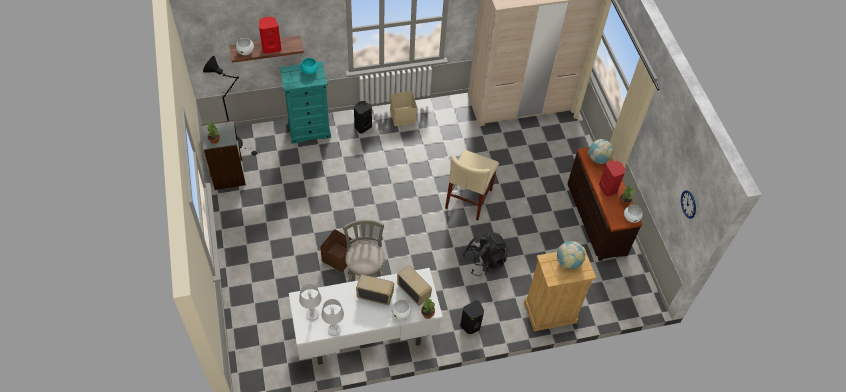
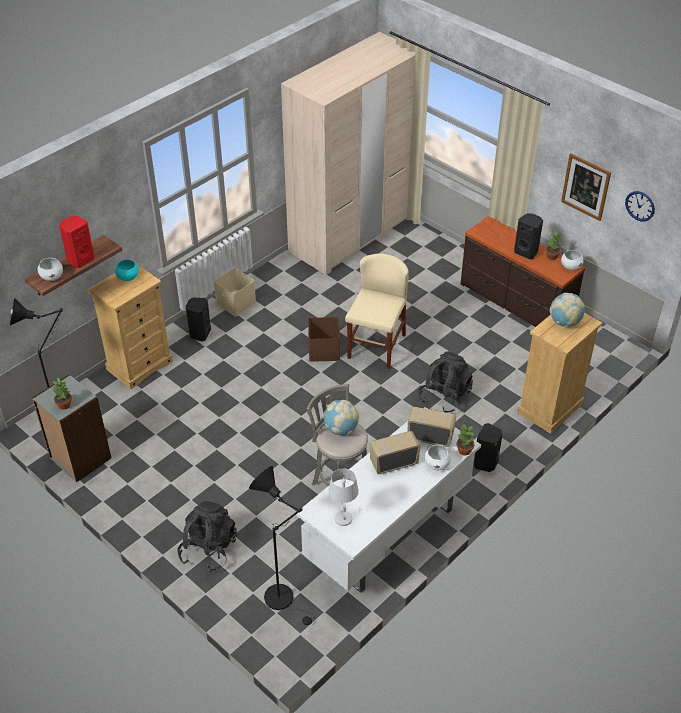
camera: 30 degrees left, 10 degrees down
turquoise dresser [280,61,331,144] -> beige dresser [88,264,173,389]
brown storage box [320,229,355,272] -> brown storage box moved to [308,317,340,362]
white table lamp [321,299,344,336] -> none
beige chair [445,150,499,220] -> beige chair turned 150 degrees counterclockwise [345,254,409,369]
globe [588,139,613,164] -> globe moved to [323,400,359,436]
red speaker [599,161,626,196] -> black speaker [514,213,543,259]
none -> black backpack [177,501,237,572]
none -> black floor lamp [249,466,315,625]
none -> picture [561,153,611,221]

